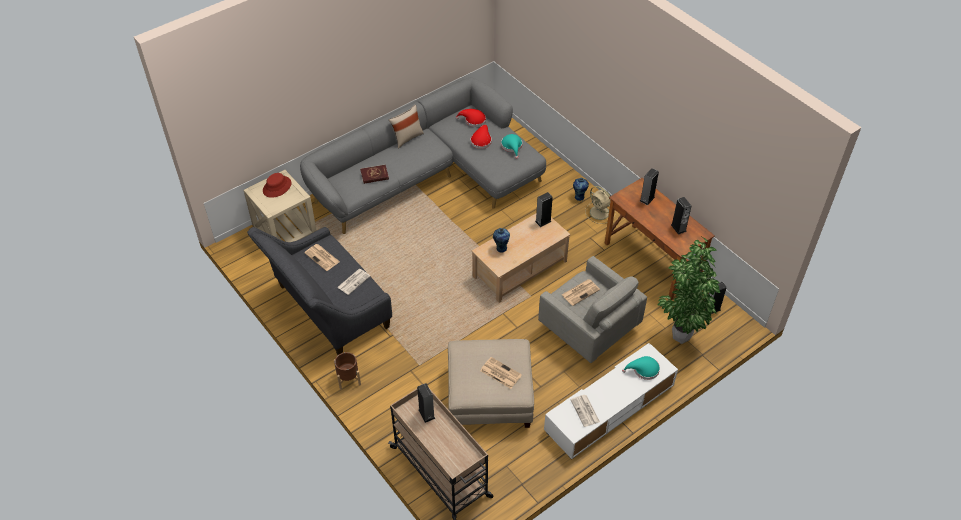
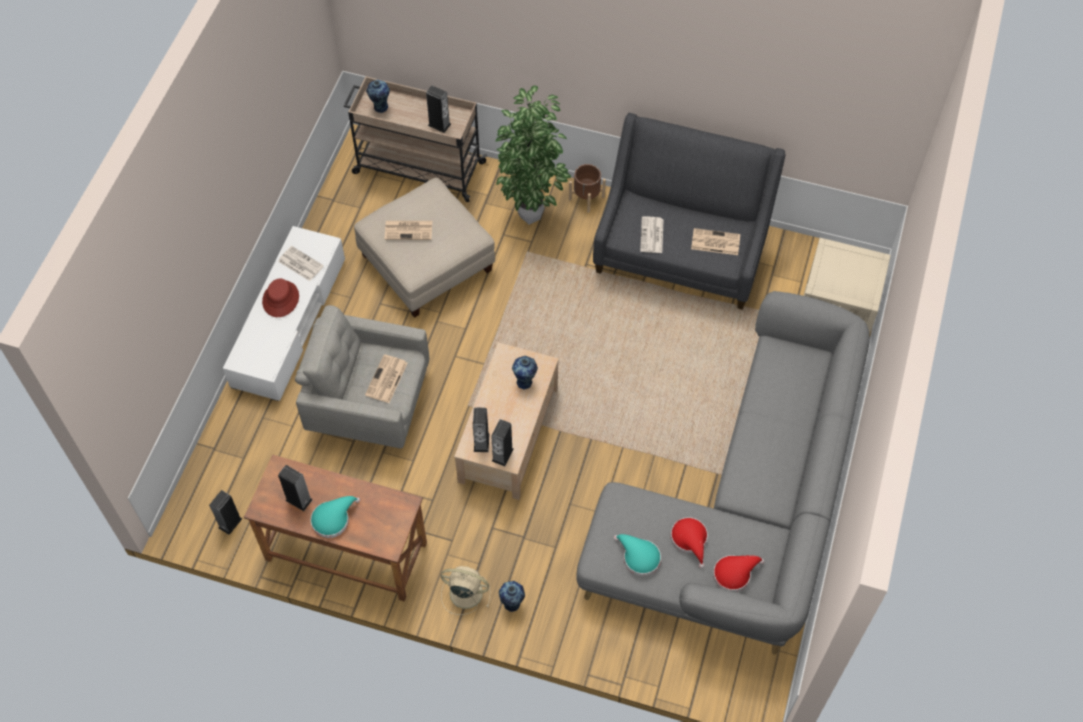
camera: 145 degrees right, 10 degrees up
red hat [263,173,291,198] -> red hat moved to [262,279,299,317]
red book [360,165,389,184] -> none
beige pillow [389,105,424,149] -> none
turquoise hat [622,356,660,380] -> turquoise hat moved to [311,496,360,538]
speaker [640,168,659,205] -> speaker moved to [473,407,490,452]
potted plant [657,237,720,344] -> potted plant moved to [495,85,571,225]
none -> vase [366,80,390,113]

